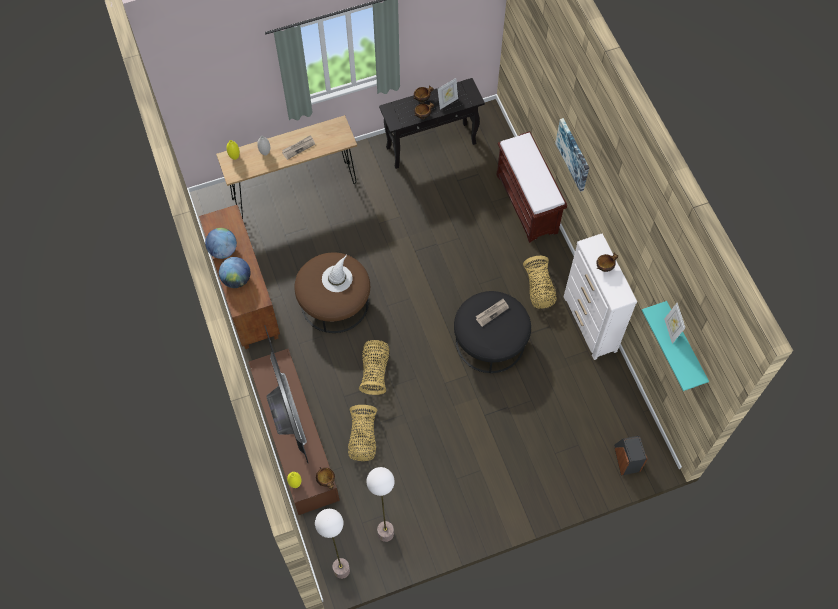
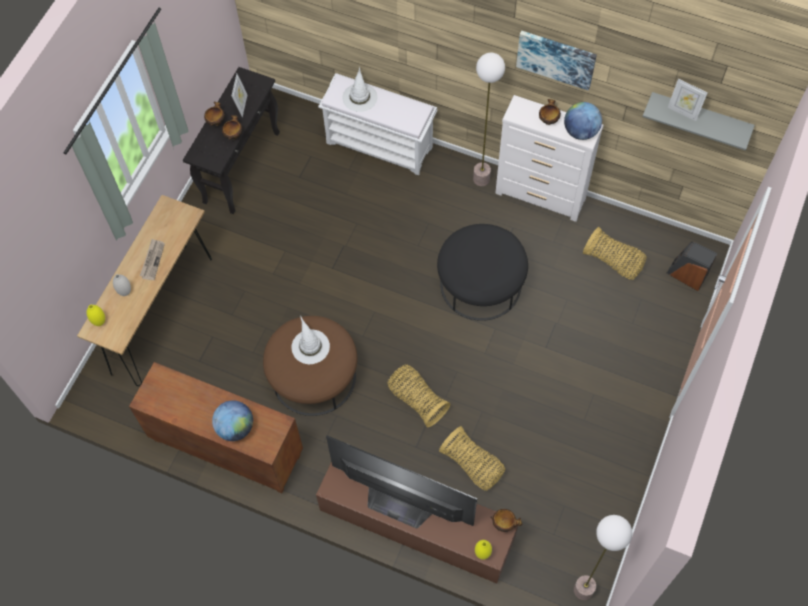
camera: 45 degrees left, 0 degrees up
globe [205,228,237,259] -> globe moved to [564,102,602,140]
floor lamp [366,467,395,542] -> floor lamp moved to [473,53,505,186]
newspaper [476,299,509,327] -> none
brown bench [496,131,567,243] -> white bench [318,73,437,175]
basket [523,256,557,309] -> basket moved to [583,227,647,280]
picture [555,118,589,192] -> picture moved to [516,31,597,91]
turquoise shelf [642,301,709,391] -> grey shelf [642,92,755,151]
none -> white hat [342,67,377,112]

